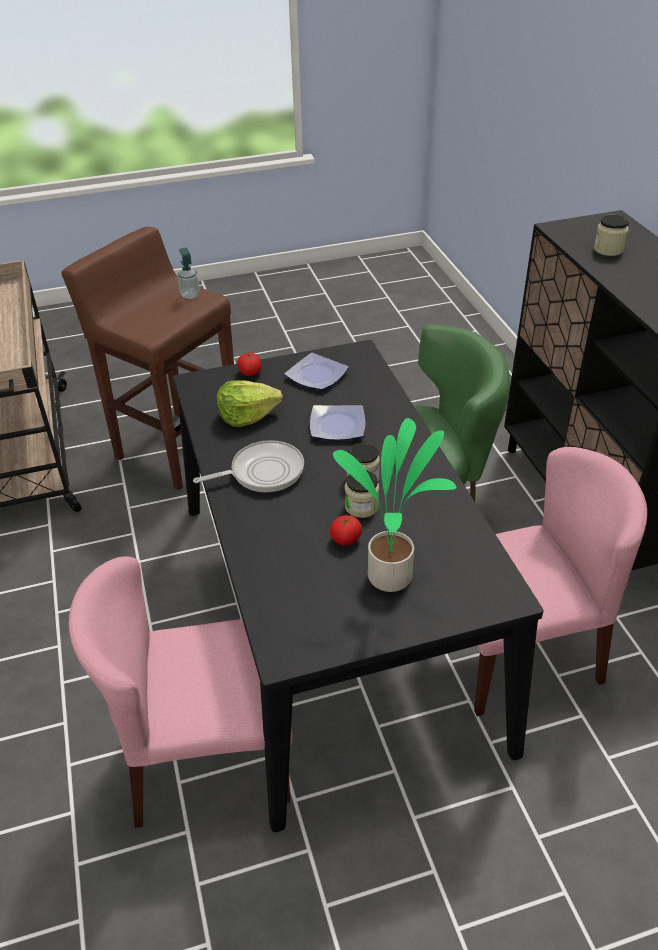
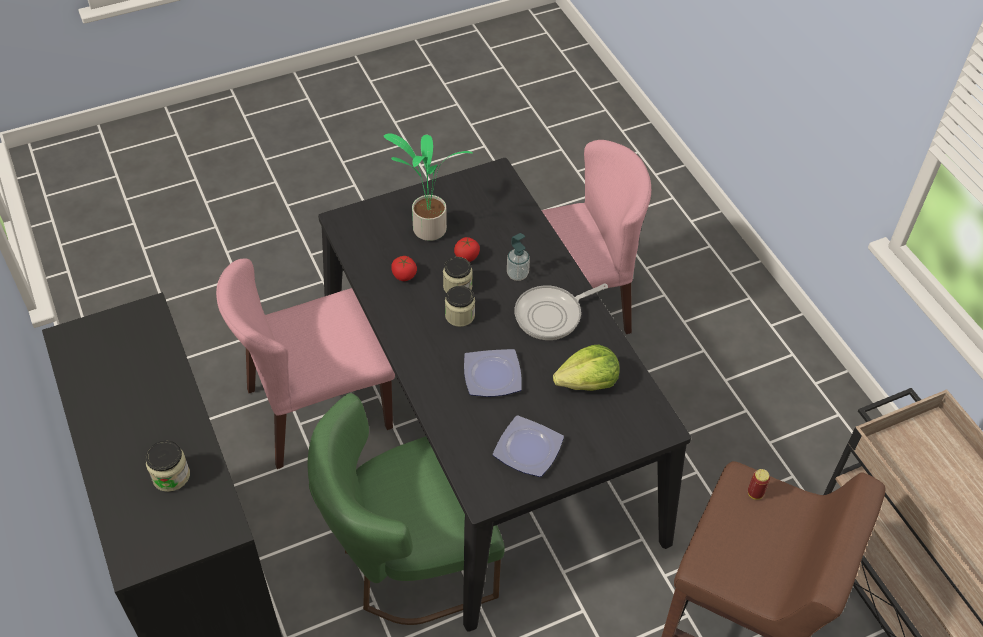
camera: 170 degrees right, 10 degrees up
soap dispenser [177,247,200,299] -> soap dispenser moved to [507,233,530,281]
tomato [237,352,262,376] -> tomato moved to [391,256,417,281]
none -> can [748,469,770,500]

